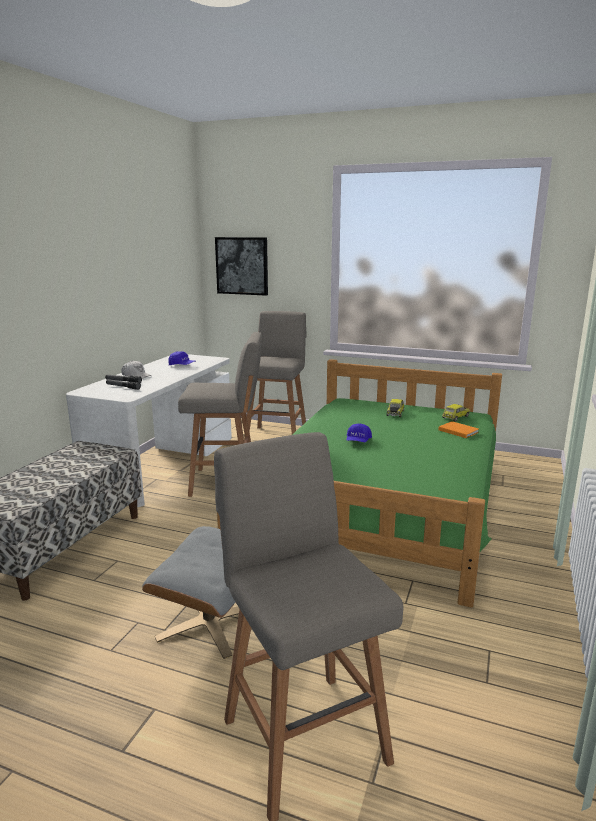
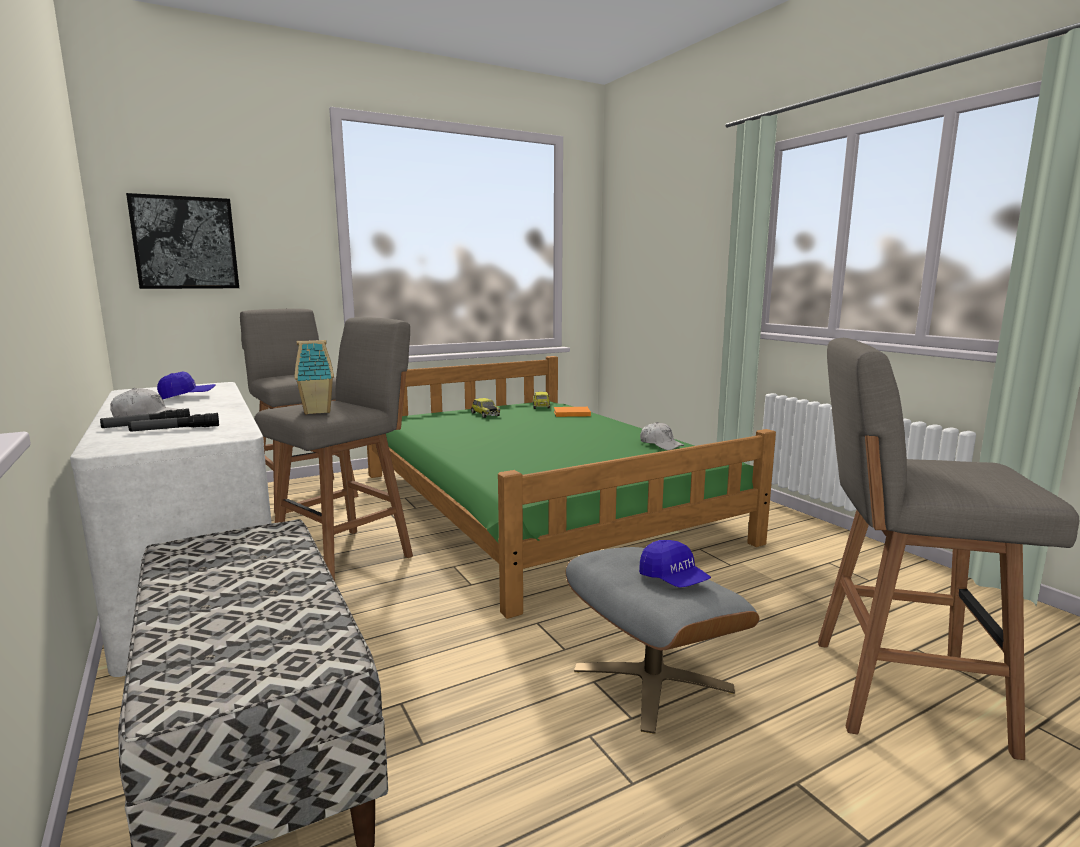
camera: 50 degrees left, 5 degrees down
blue cap [346,423,372,442] -> blue cap moved to [639,540,711,587]
none -> toy house [294,340,334,414]
none -> white cap [640,422,684,450]

